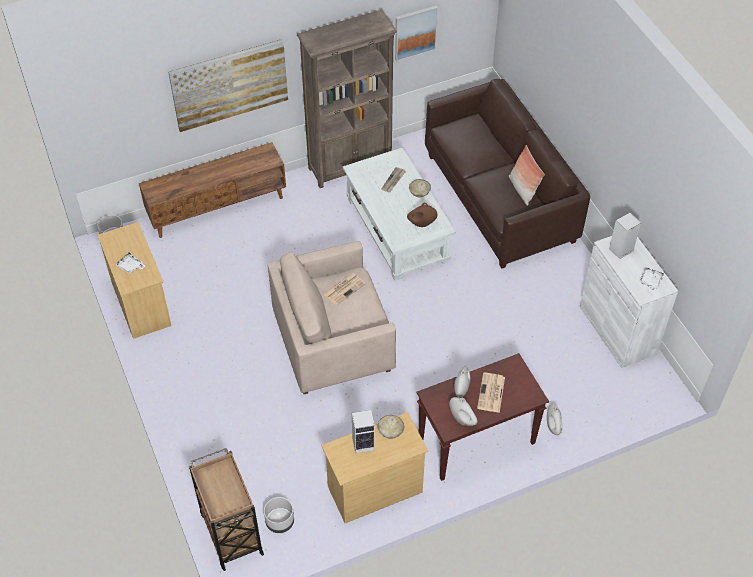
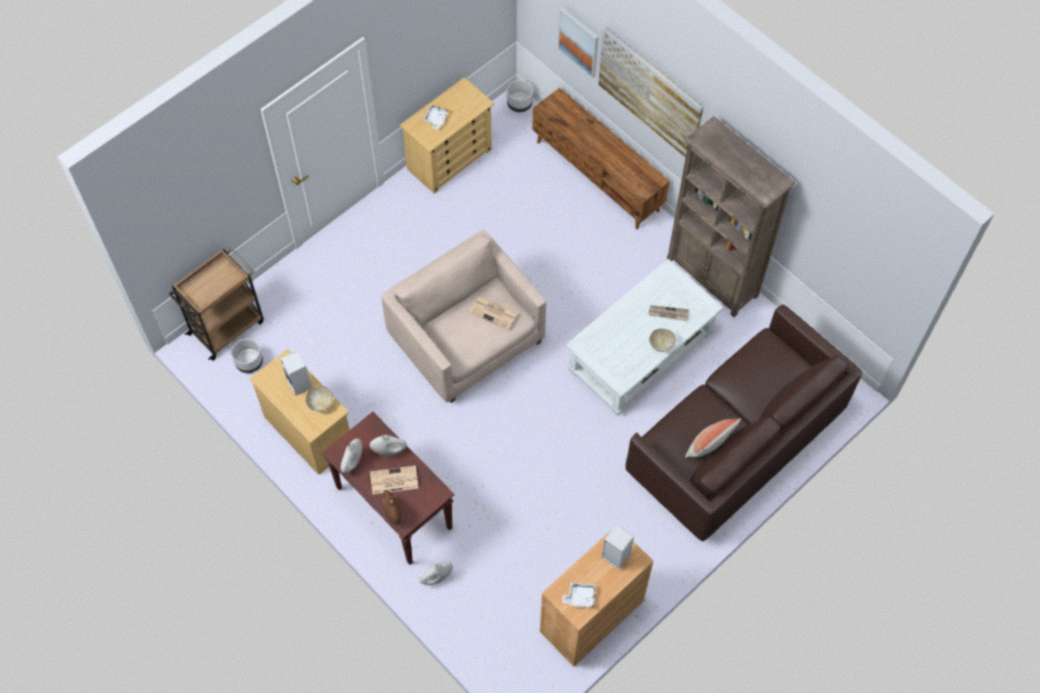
camera: 70 degrees right, 10 degrees up
picture [395,5,438,62] -> picture moved to [558,7,599,79]
brown vase [407,203,437,227] -> brown vase moved to [382,490,402,525]
white cabinet [580,236,678,368] -> brown cabinet [540,531,653,667]

